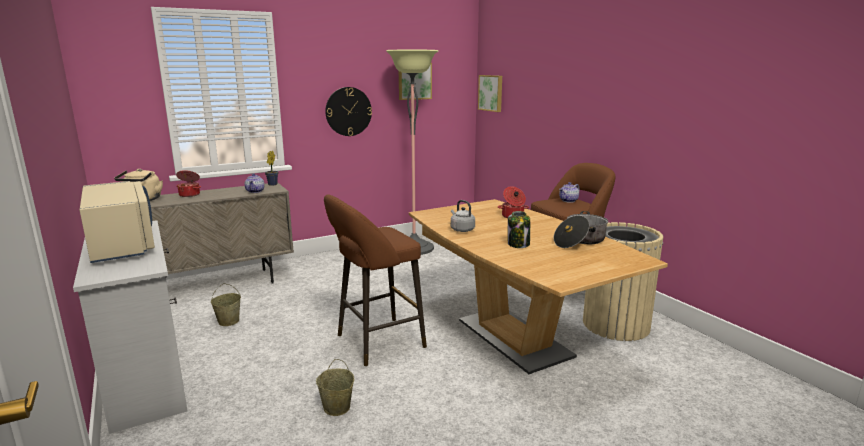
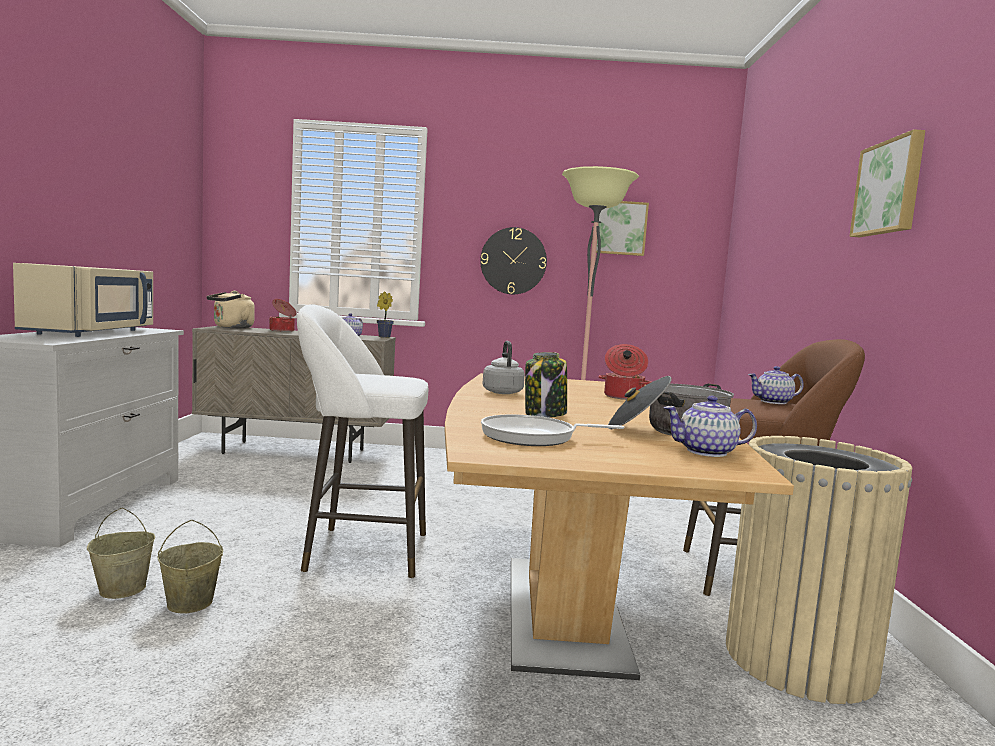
camera: 30 degrees right, 10 degrees down
beige bucket [211,283,241,326] -> beige bucket moved to [87,508,155,599]
brown stool [324,195,427,366] -> white stool [297,304,428,578]
picture [478,75,502,112] -> picture moved to [849,129,925,237]
none -> frying pan [481,415,624,446]
none -> teapot [663,396,757,457]

